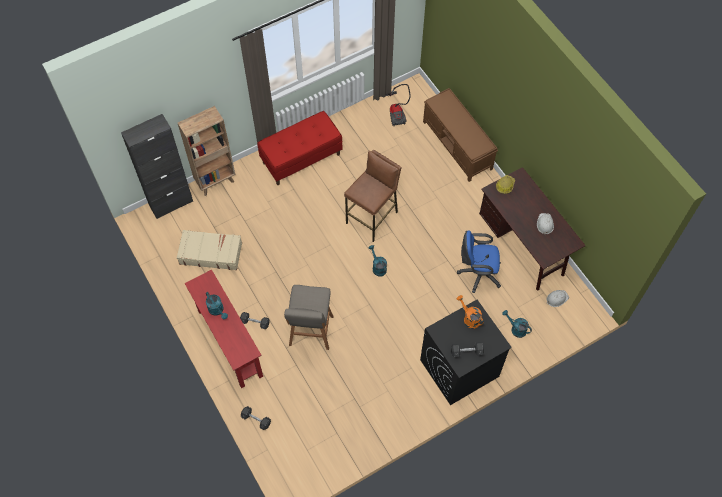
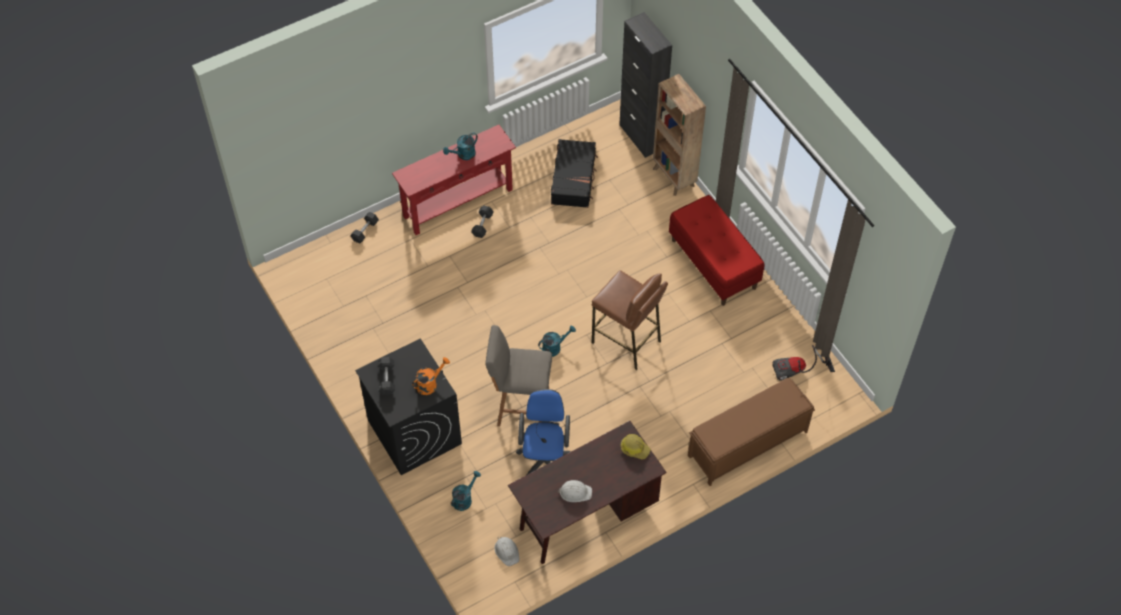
camera: 90 degrees right, 5 degrees down
beige suitcase [177,230,242,270] -> black suitcase [551,139,598,208]
grey stool [284,285,333,350] -> grey stool moved to [485,325,552,426]

